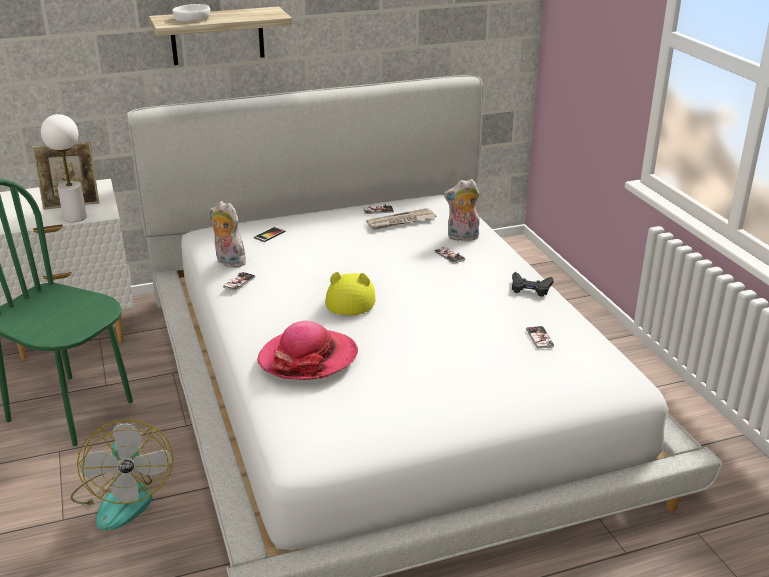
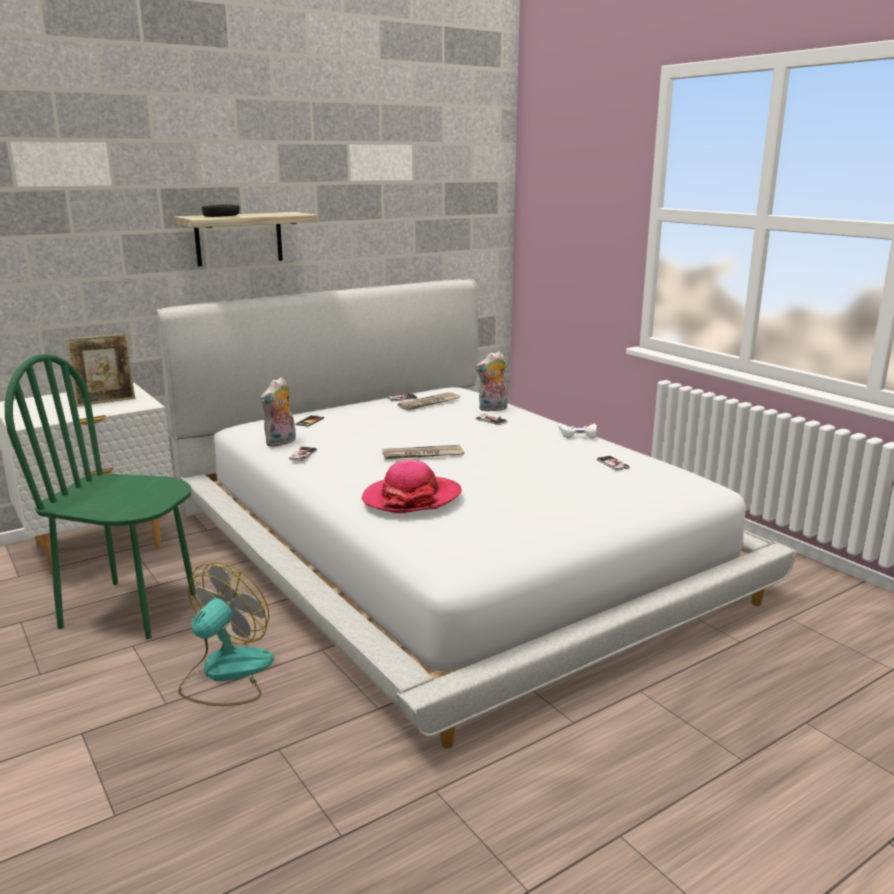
camera: 15 degrees left, 10 degrees down
white table lamp [41,114,87,222] -> none
fan [71,420,173,531] -> fan turned 120 degrees counterclockwise [178,562,274,706]
white bowl [173,4,210,22] -> black bowl [202,205,240,217]
plush toy [209,201,246,268] -> plush toy turned 75 degrees counterclockwise [260,377,296,447]
yellow hat [325,272,375,315] -> newspaper [382,445,464,459]
black game controller [512,272,554,297] -> white game controller [558,423,597,439]

